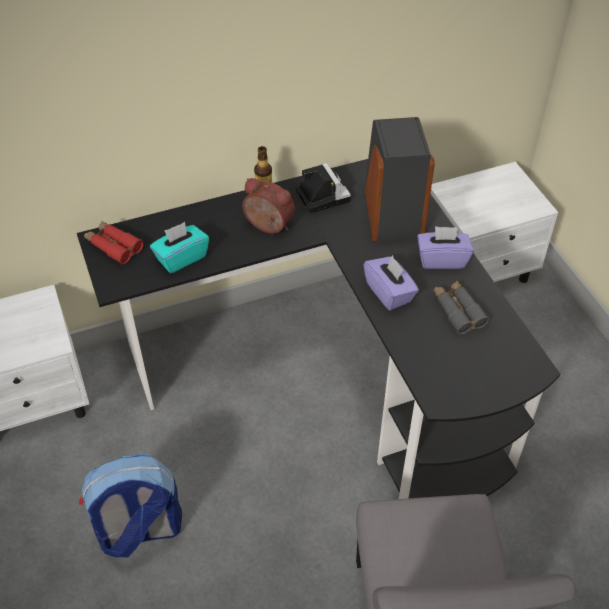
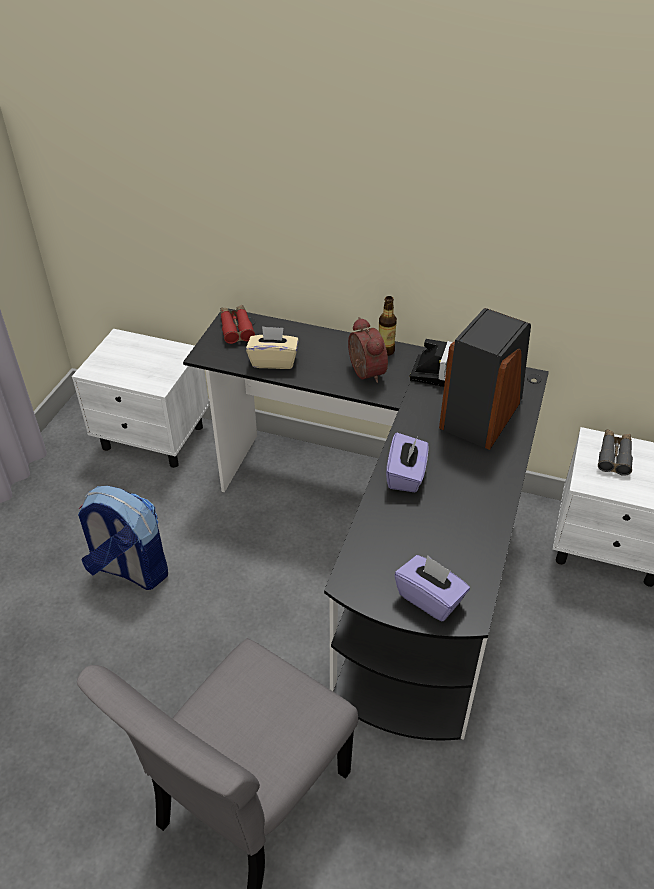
camera: 40 degrees right, 5 degrees down
turquoise tissue box [150,222,209,273] -> beige tissue box [246,326,299,369]
purple tissue box [417,226,473,269] -> purple tissue box moved to [394,555,470,622]
grey binoculars [434,281,489,334] -> grey binoculars moved to [598,429,633,476]

